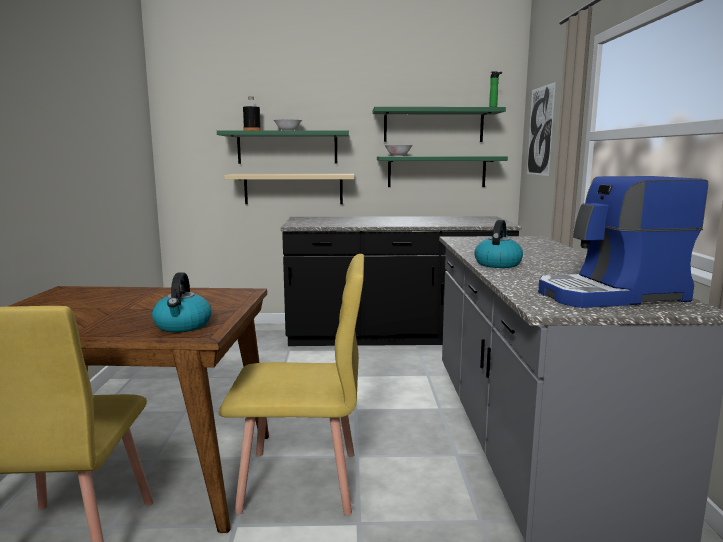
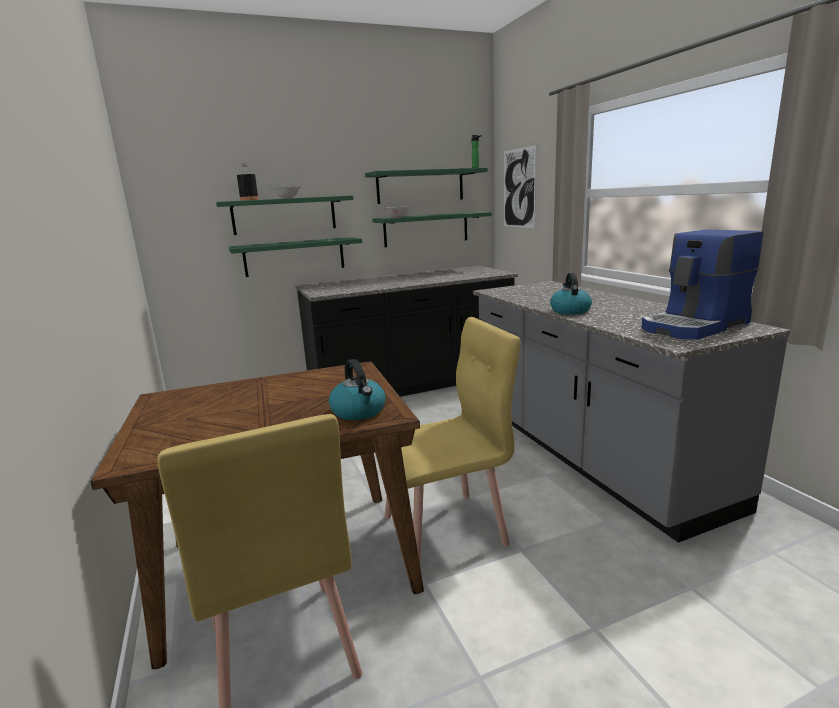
camera: 20 degrees left, 5 degrees up
beige shelf [224,174,354,204] -> green shelf [229,237,362,277]

